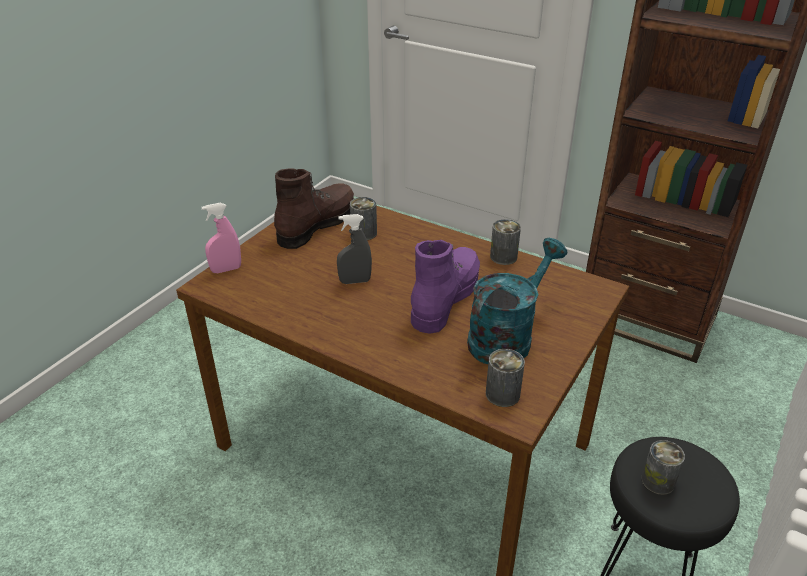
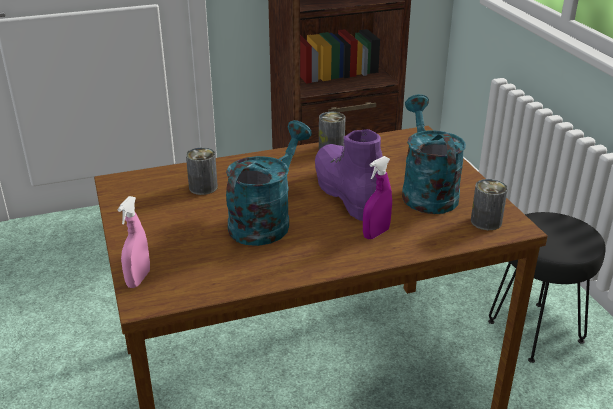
camera: 50 degrees left, 5 degrees down
brown boot [274,168,354,249] -> none
grey spray bottle [337,214,372,284] -> turquoise watering can [226,120,312,246]
can [642,440,685,495] -> none
none -> purple spray bottle [363,156,392,239]

